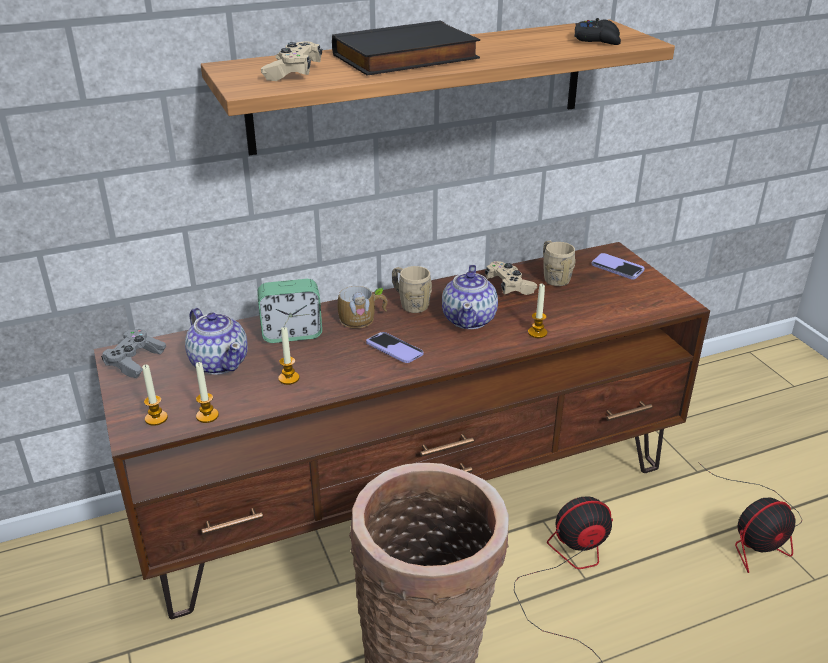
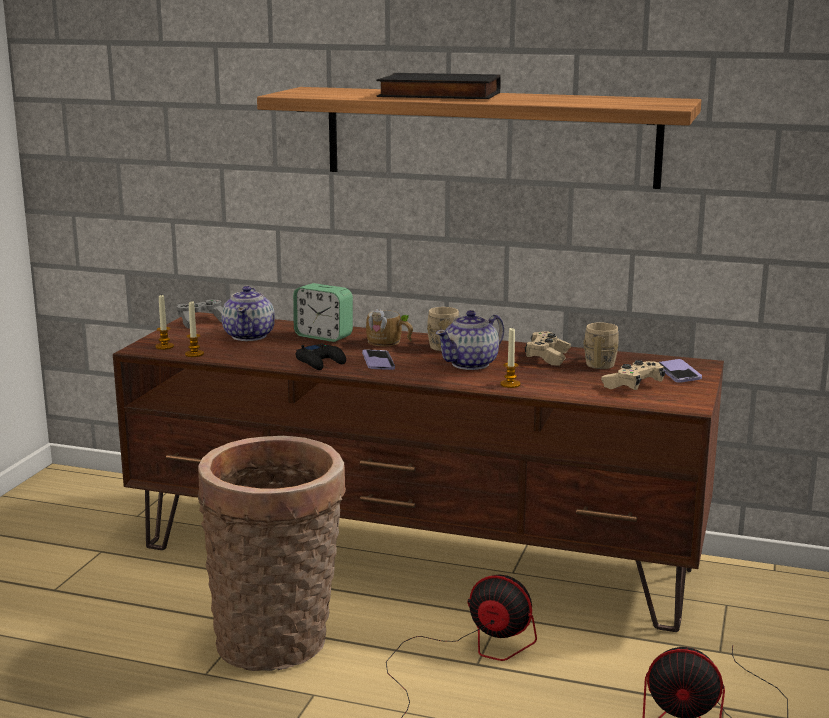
camera: 40 degrees right, 15 degrees down
beige game controller [261,41,322,81] -> beige game controller moved to [601,360,665,390]
candle [278,327,300,385] -> none
black game controller [574,18,621,45] -> black game controller moved to [296,343,346,370]

